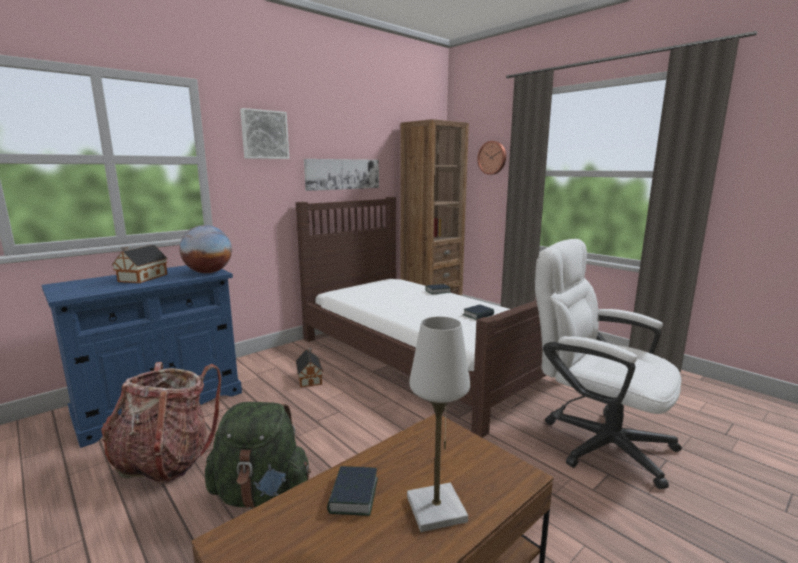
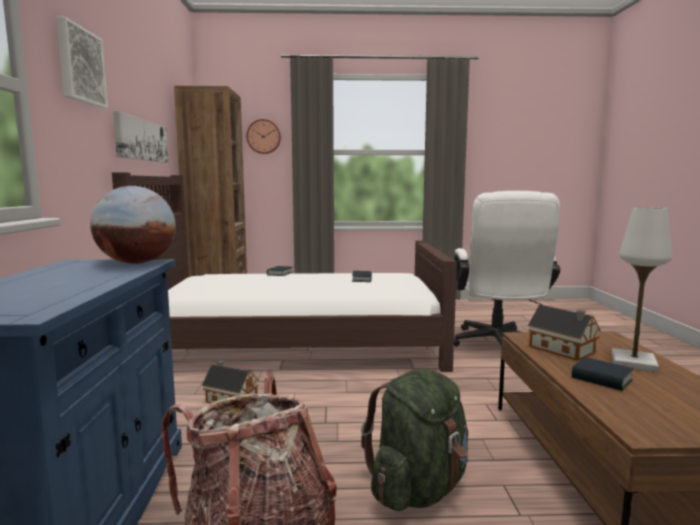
camera: 50 degrees left, 5 degrees down
toy house [112,245,168,283] -> toy house moved to [528,305,601,361]
white office chair [535,239,682,489] -> white office chair turned 75 degrees counterclockwise [454,191,560,346]

